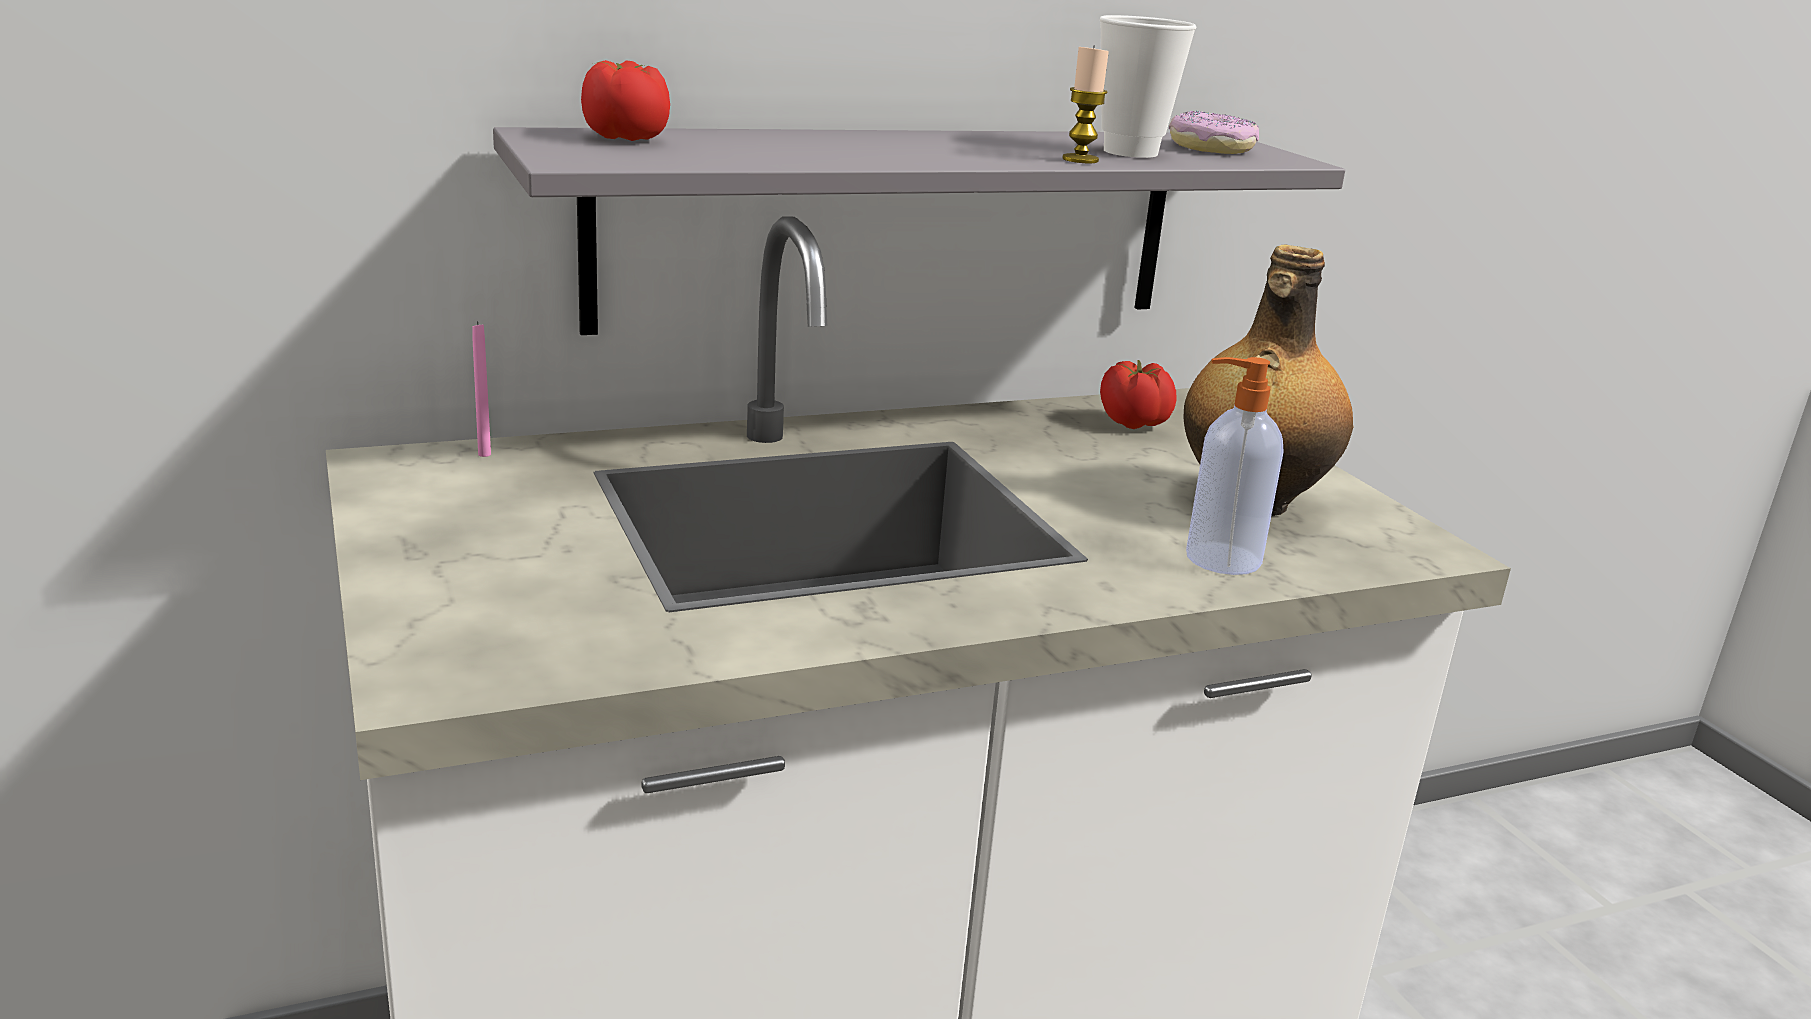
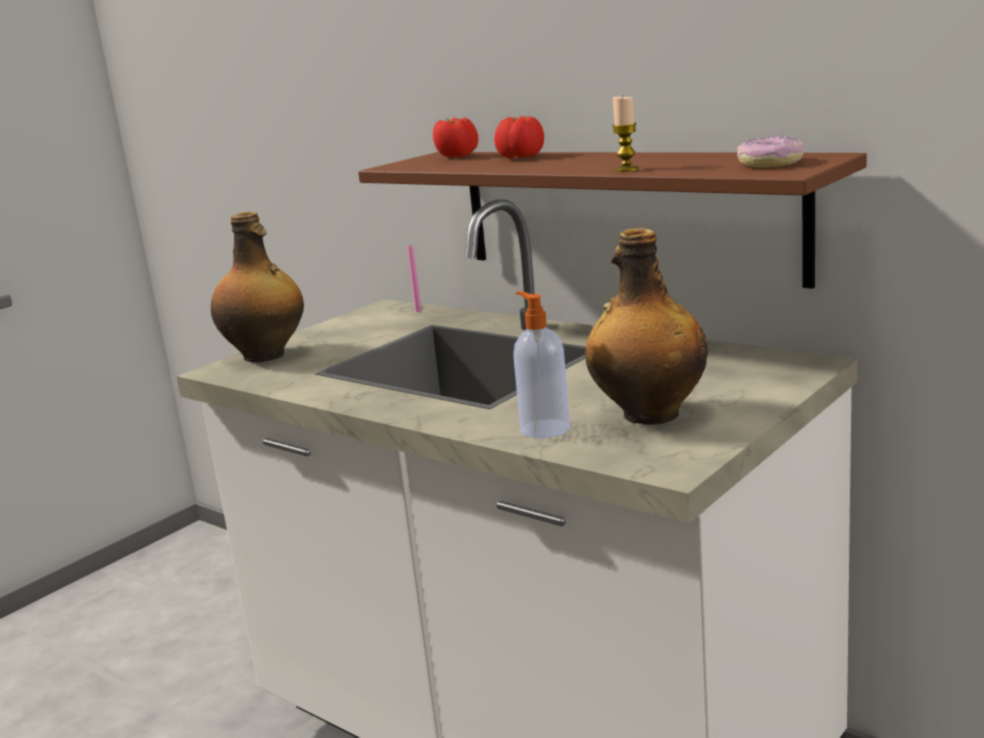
camera: 65 degrees right, 5 degrees down
grey shelf [493,127,1345,335] -> brown shelf [358,152,867,289]
cup [1100,15,1196,158] -> none
tomato [1100,360,1177,429] -> tomato moved to [494,116,544,159]
none -> bottle [211,212,304,362]

